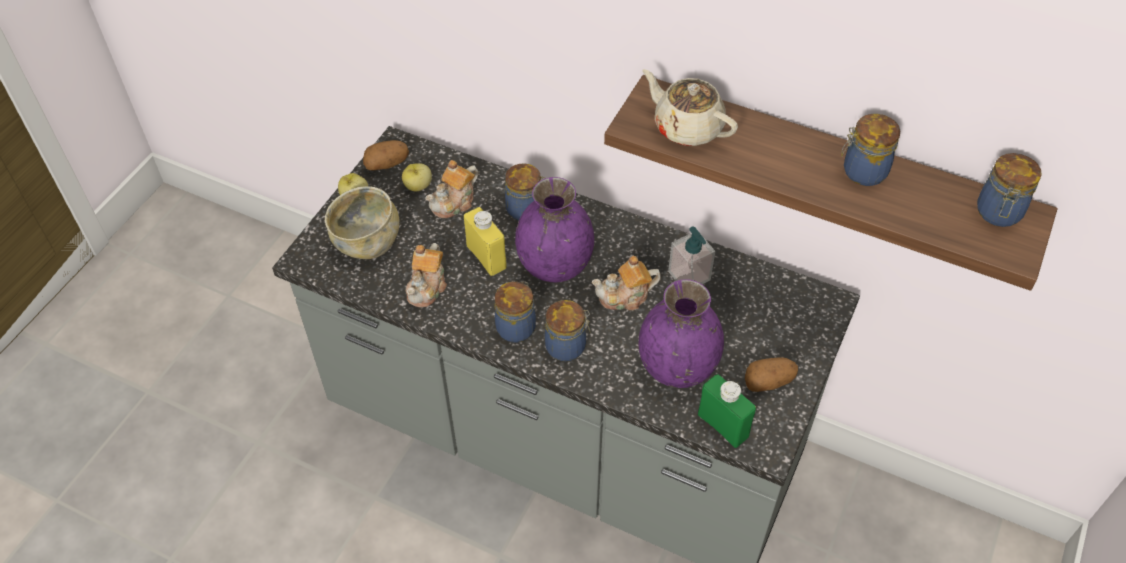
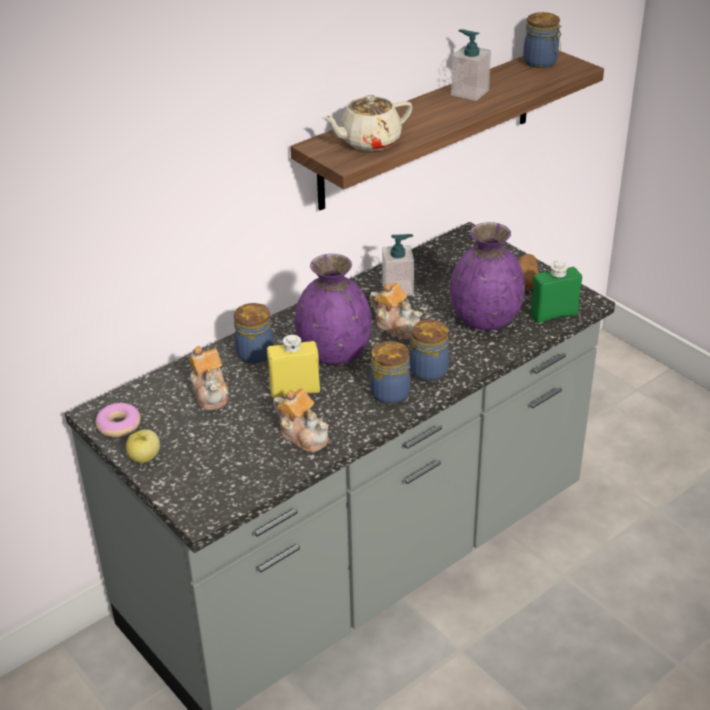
camera: 65 degrees left, 15 degrees down
beige bowl [325,186,399,259] -> none
potato [363,140,409,171] -> donut [96,403,141,437]
apple [402,163,432,191] -> none
teapot [591,256,661,310] -> teapot turned 60 degrees counterclockwise [369,283,422,339]
jar [841,114,900,186] -> soap dispenser [451,29,491,101]

